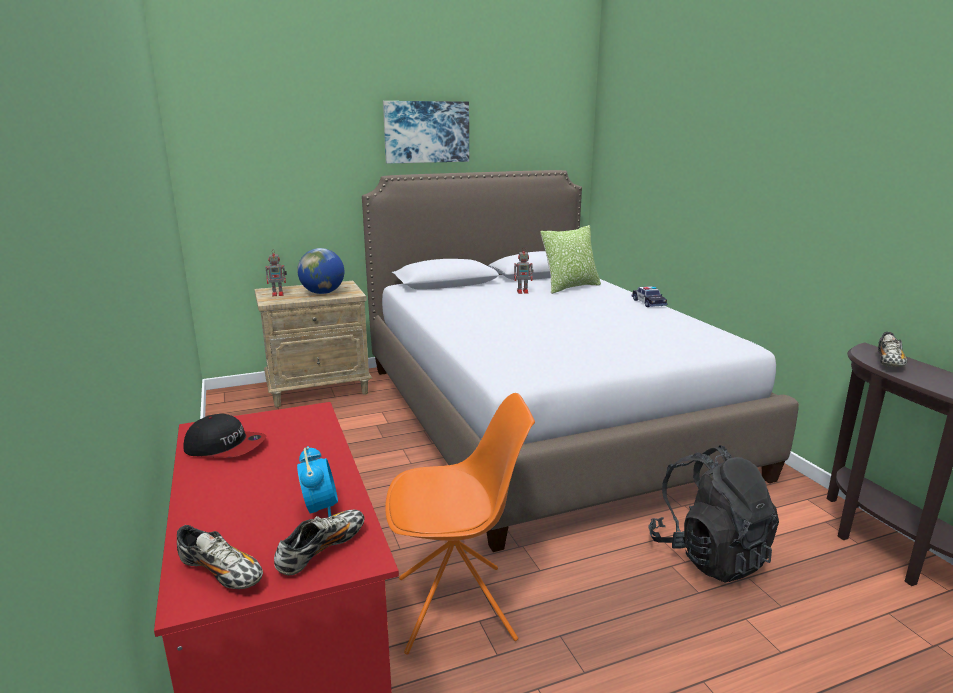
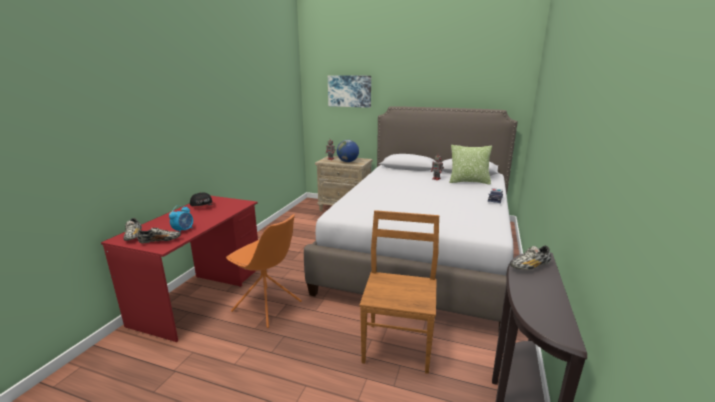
camera: 40 degrees right, 0 degrees up
picture [383,101,469,163] -> picture moved to [328,75,371,108]
black backpack [648,445,779,583] -> brown chair [359,210,439,374]

